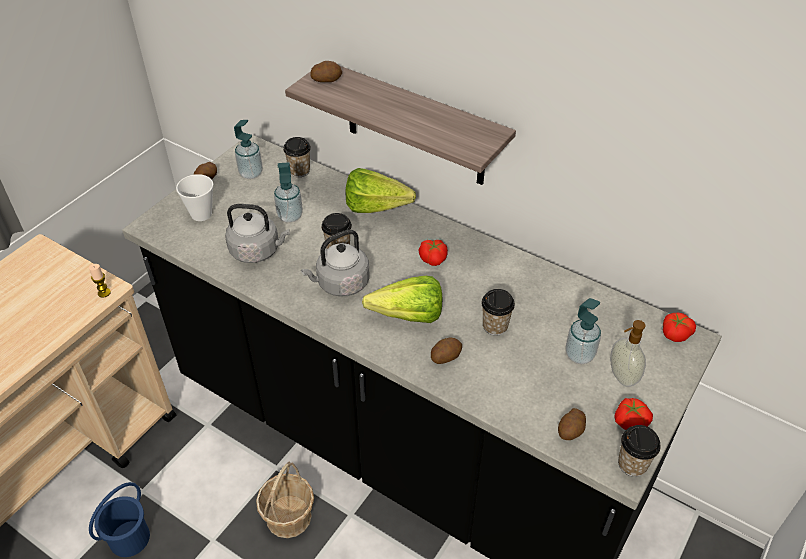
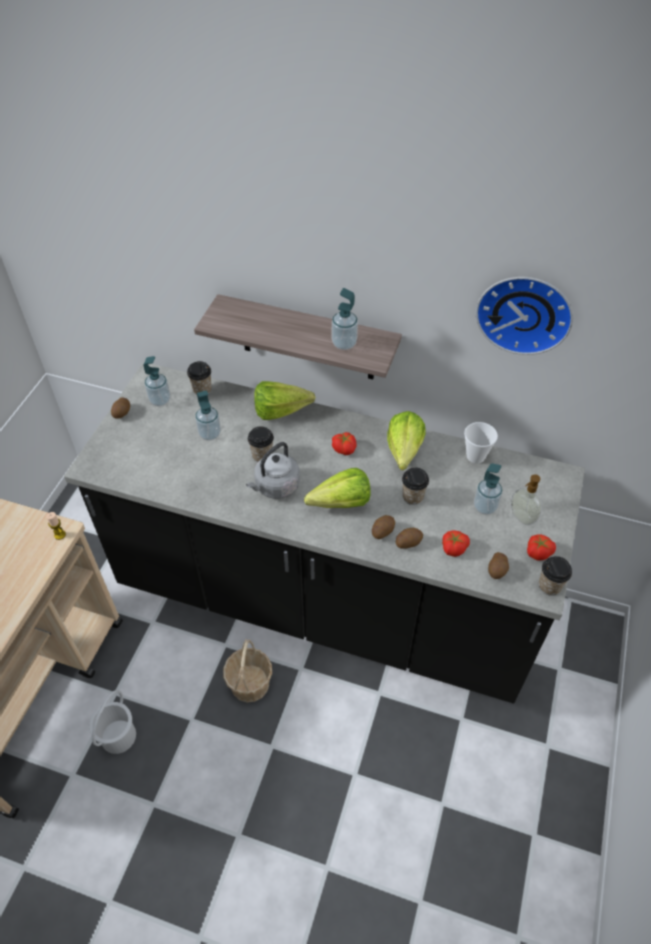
camera: 15 degrees left, 5 degrees up
blue bucket [89,482,150,557] -> white bucket [89,690,136,754]
cup [176,174,213,221] -> cup moved to [464,422,498,464]
grey kettle [225,204,290,263] -> none
potato [310,61,342,82] -> potato moved to [396,528,423,549]
tomato [663,313,696,342] -> tomato moved to [442,530,470,557]
none -> soap dispenser [332,288,358,350]
none -> lettuce [387,411,426,470]
none -> wall clock [476,277,573,355]

